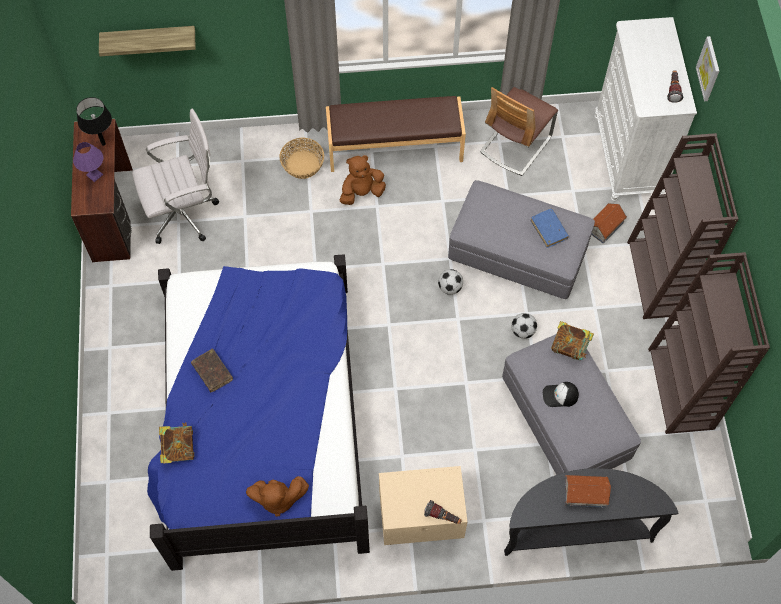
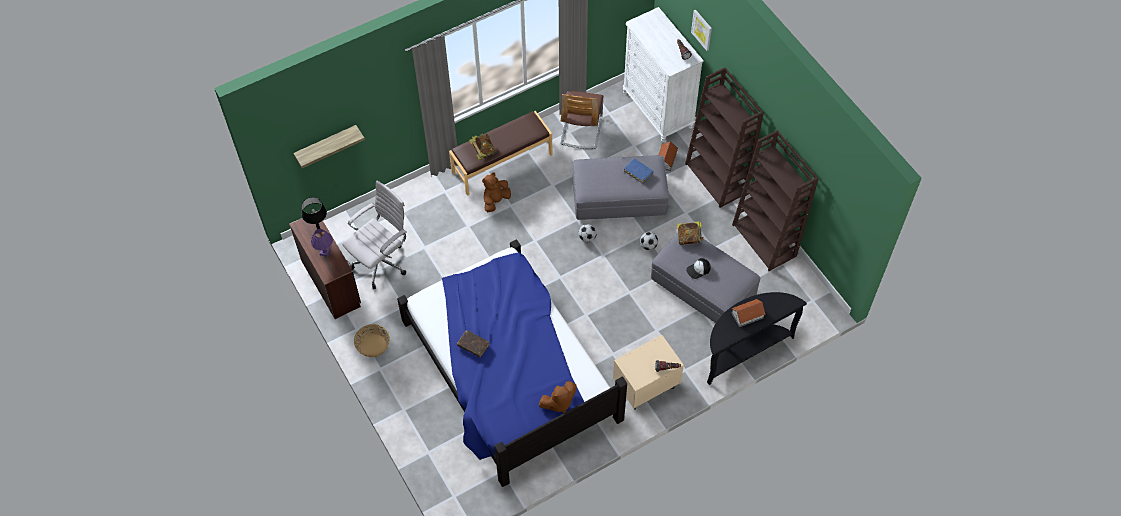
camera: 25 degrees left, 5 degrees down
book [159,422,194,463] -> book moved to [469,133,496,160]
basket [279,138,324,179] -> basket moved to [354,324,390,357]

